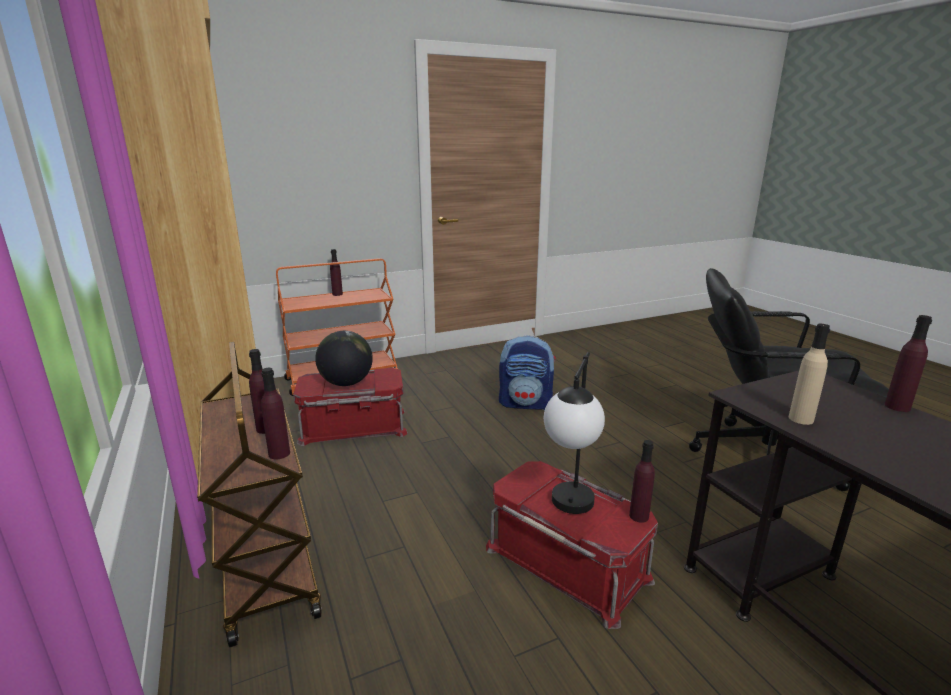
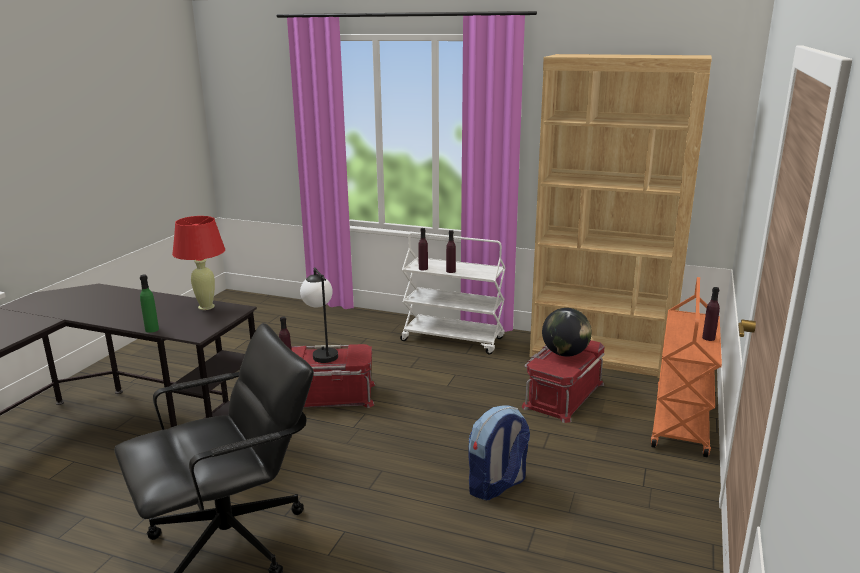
camera: 135 degrees right, 0 degrees up
brown cart [197,342,322,647] -> white cart [400,232,505,355]
beige bottle [789,324,830,425] -> red table lamp [172,216,225,310]
purple bottle [885,315,932,412] -> green bottle [140,274,159,333]

